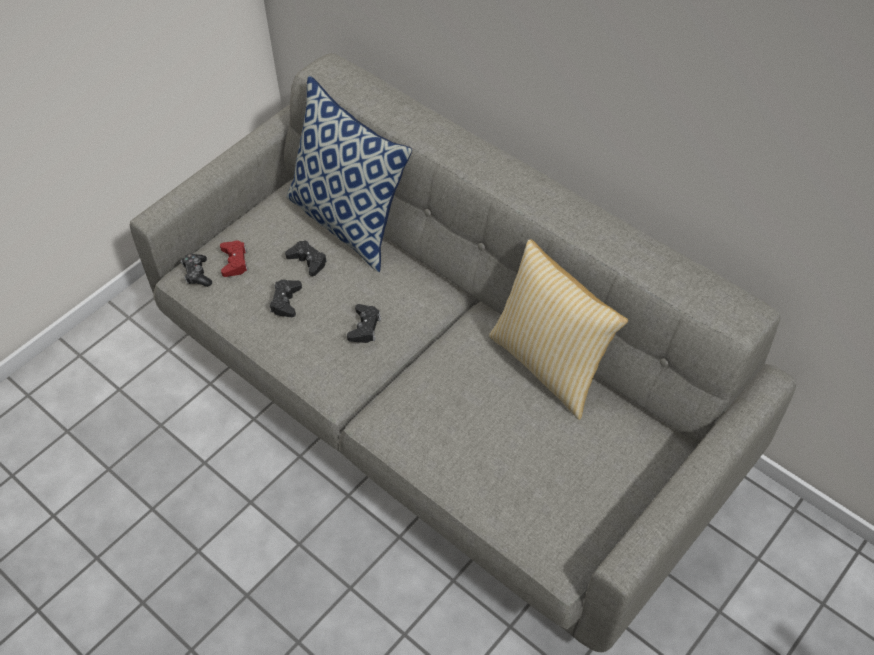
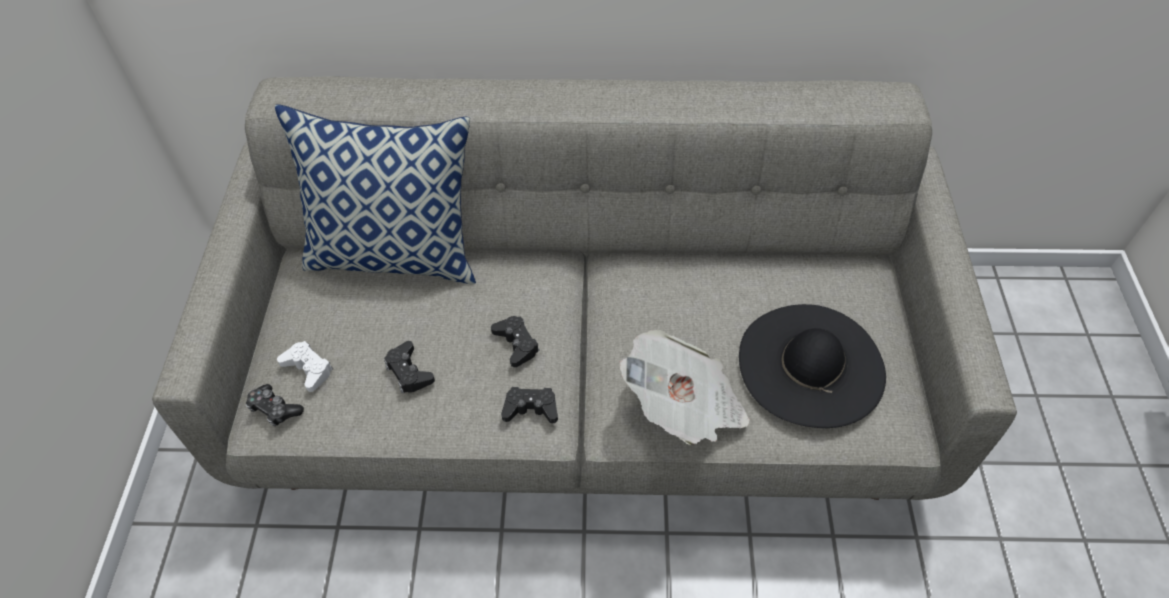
camera: 40 degrees left, 0 degrees up
red game controller [220,241,248,277] -> white game controller [277,341,333,392]
black game controller [285,240,327,276] -> black game controller moved to [501,387,558,423]
pillow [489,239,628,420] -> none
none -> newspaper [619,330,750,445]
none -> black hat [739,304,886,428]

